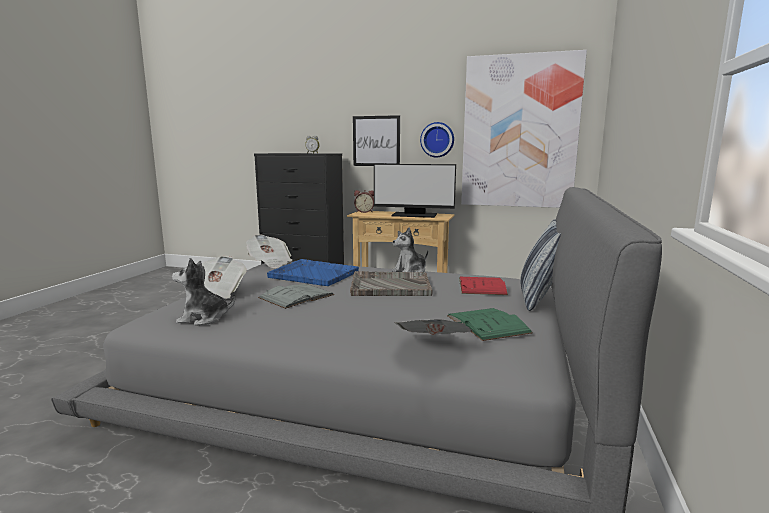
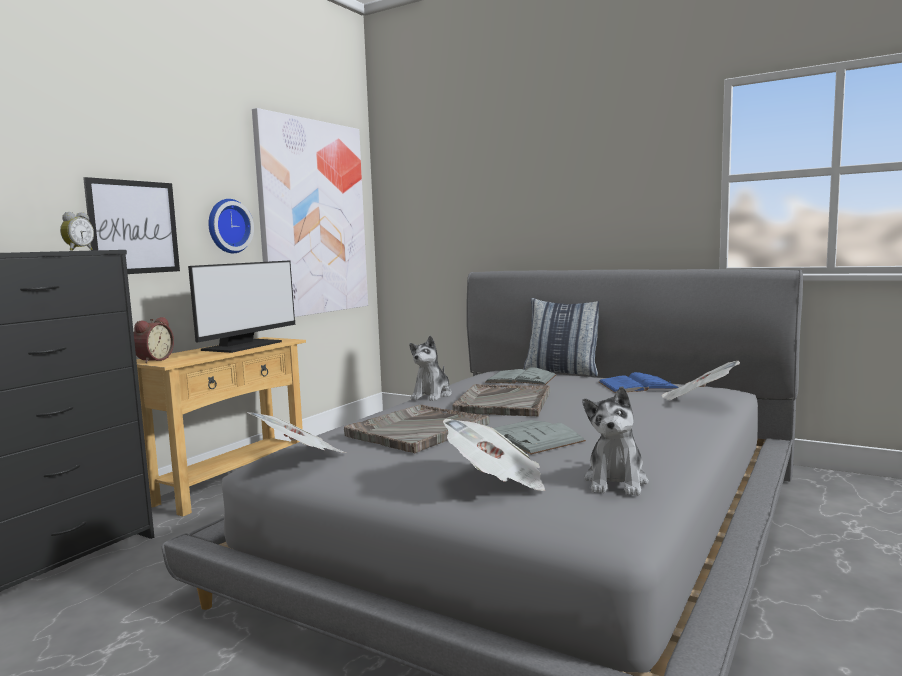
camera: 75 degrees left, 5 degrees down
blue tray [267,259,359,286] -> grey tray [344,405,489,453]
plush toy [392,227,428,272] -> plush toy turned 45 degrees clockwise [409,335,452,401]
green book [447,308,533,341] -> blue book [598,372,679,393]
red book [459,277,508,295] -> grey book [486,367,556,385]

